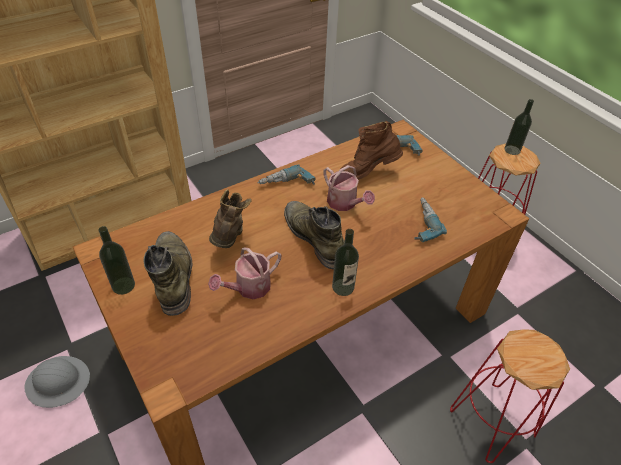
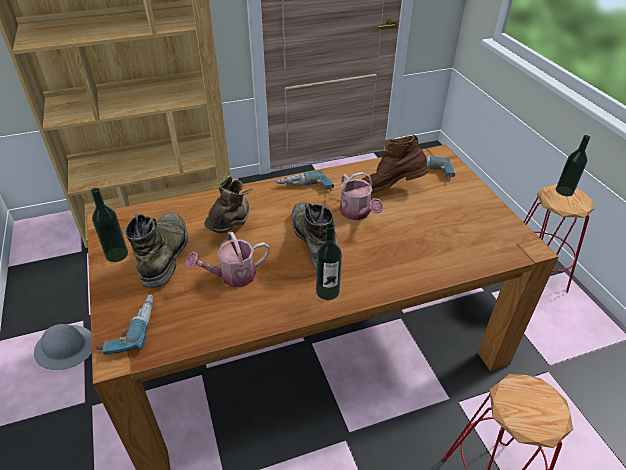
camera: 15 degrees right, 5 degrees down
power drill [414,198,447,242] -> power drill moved to [96,294,153,355]

